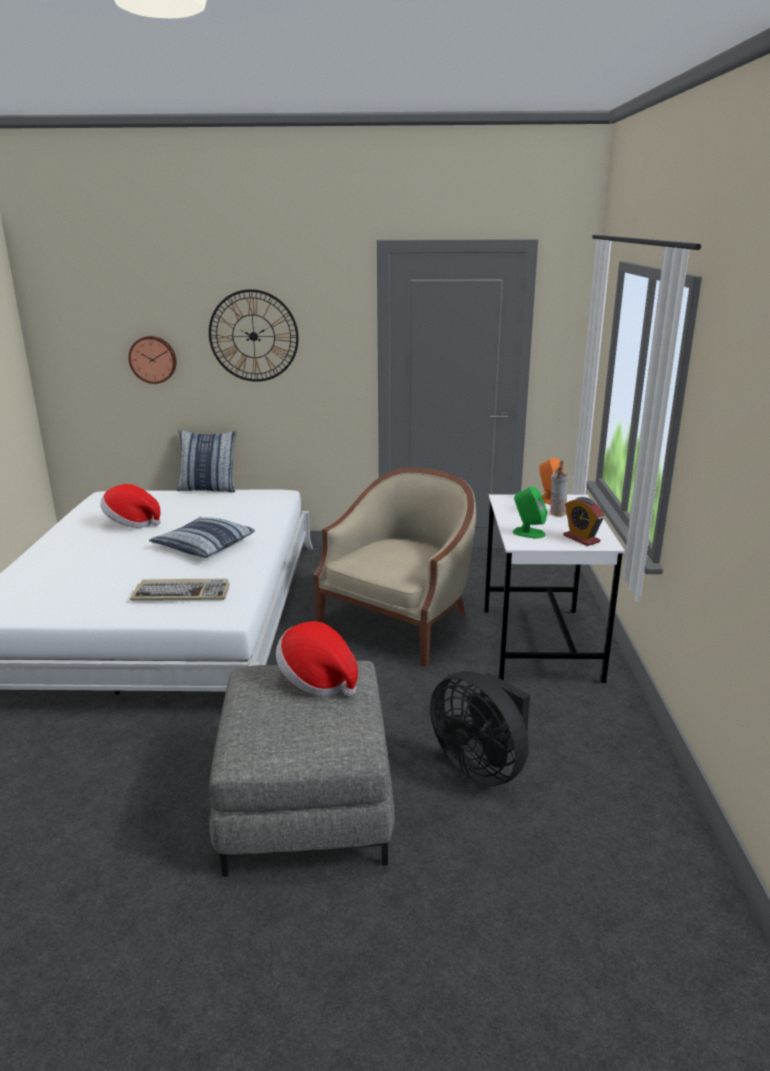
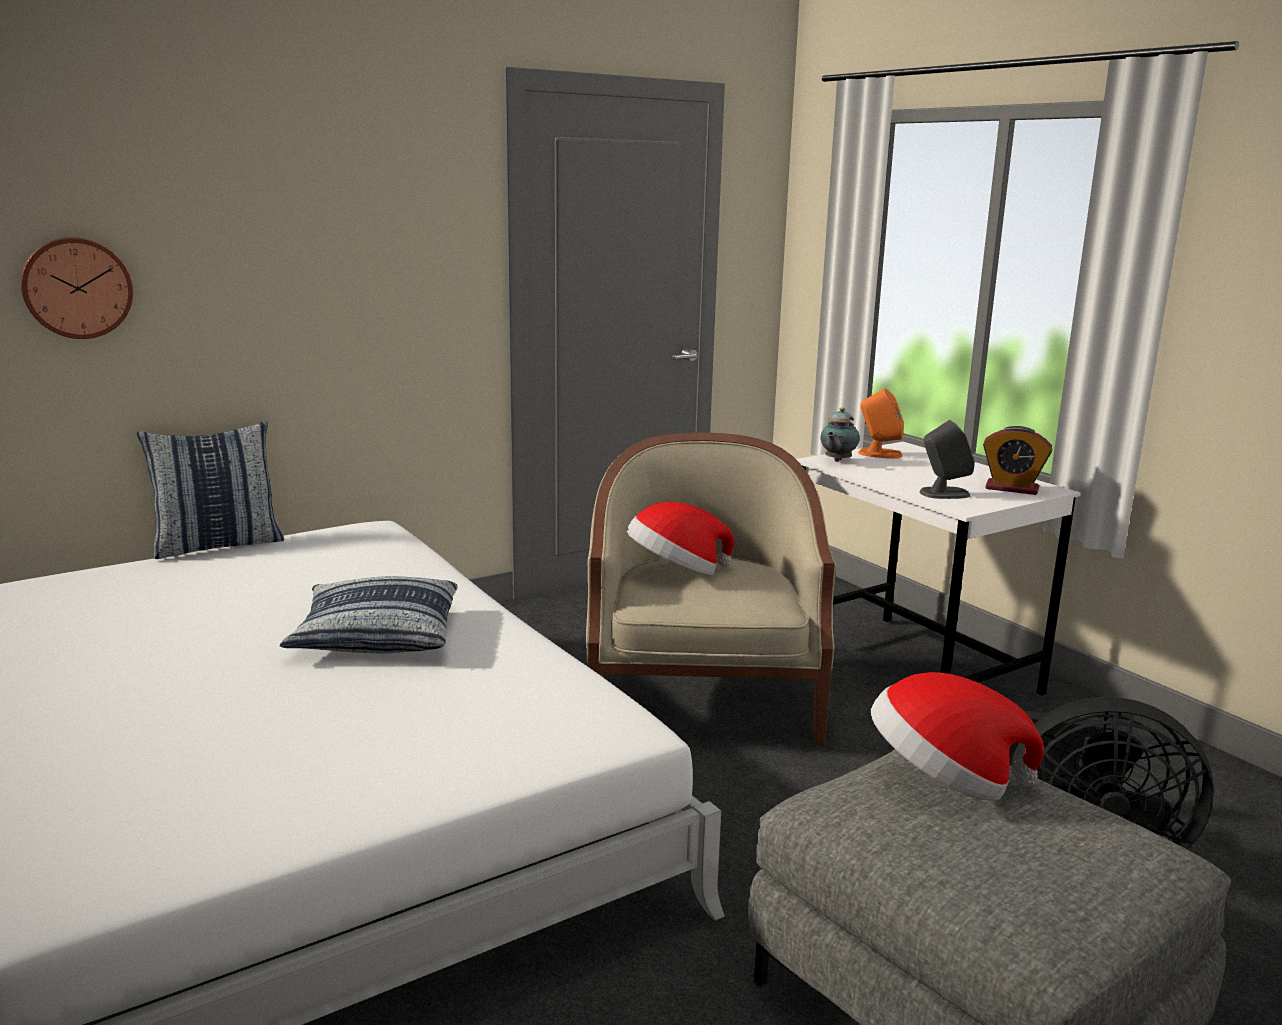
camera: 35 degrees left, 5 degrees down
hat [100,484,161,528] -> hat moved to [627,502,734,575]
keyboard [130,579,230,600] -> none
wall clock [209,289,299,382] -> none
green speaker [513,486,547,539] -> grey speaker [919,420,975,499]
vase [550,461,569,516] -> none
none -> teapot [820,408,860,462]

